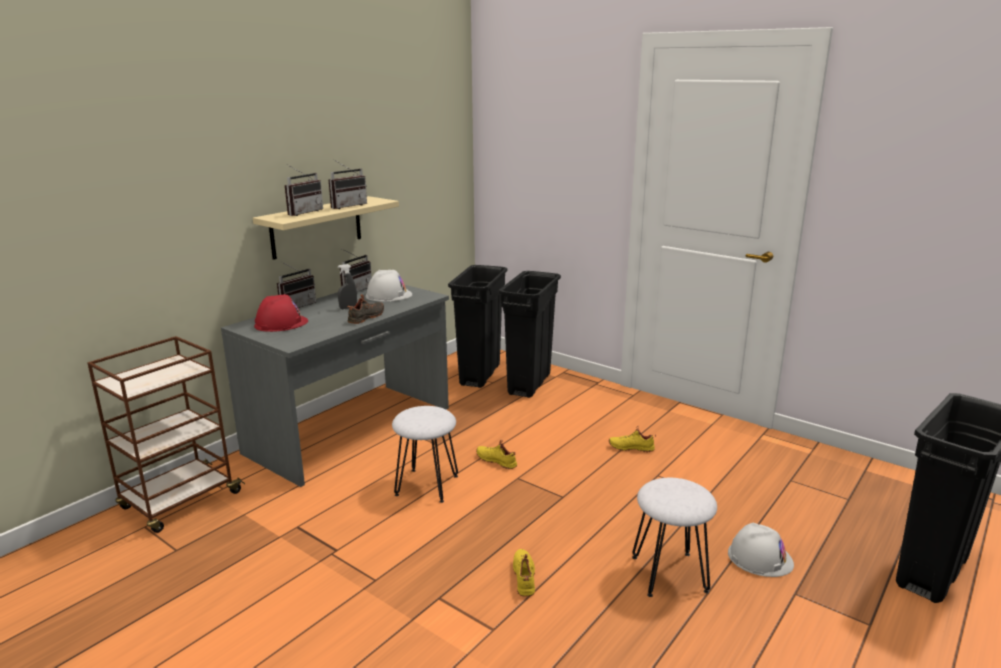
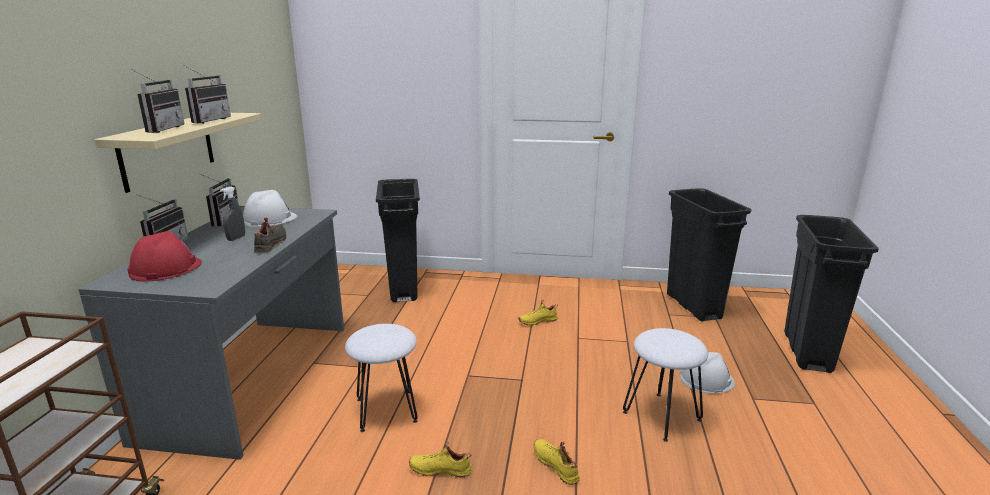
camera: 30 degrees left, 0 degrees up
black trash can [448,265,507,388] -> black trash can moved to [667,188,751,322]
yellow shoe [476,440,517,469] -> yellow shoe moved to [409,441,472,478]

